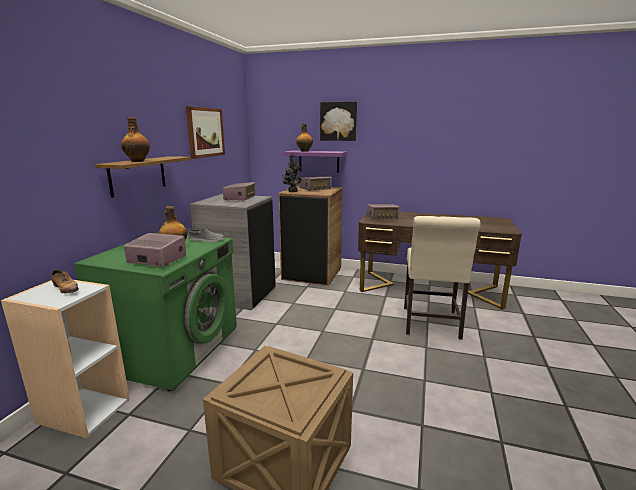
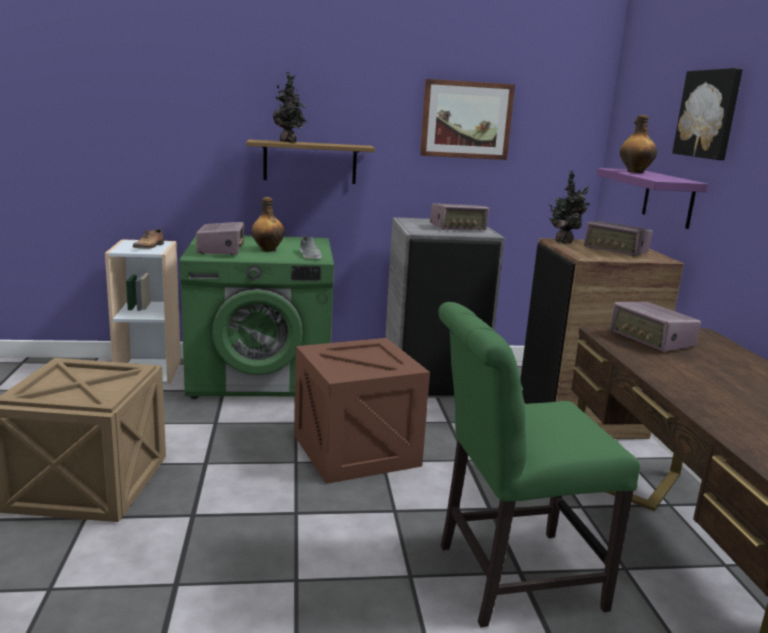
camera: 65 degrees right, 0 degrees up
bottle [121,117,150,162] -> potted plant [273,72,308,143]
beige chair [404,216,480,340] -> green chair [438,302,640,627]
none -> crate [294,338,430,484]

